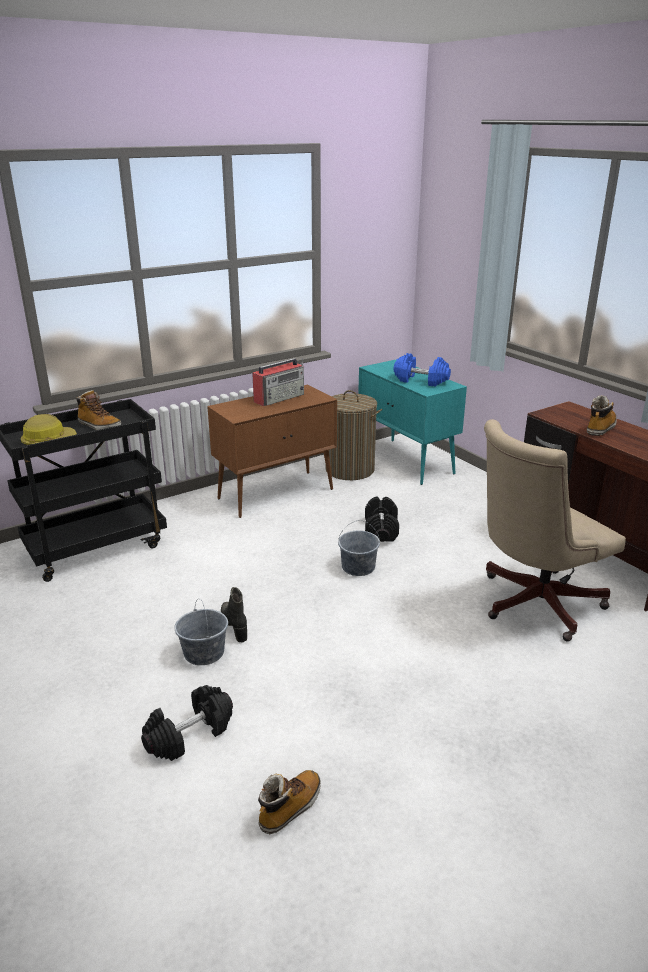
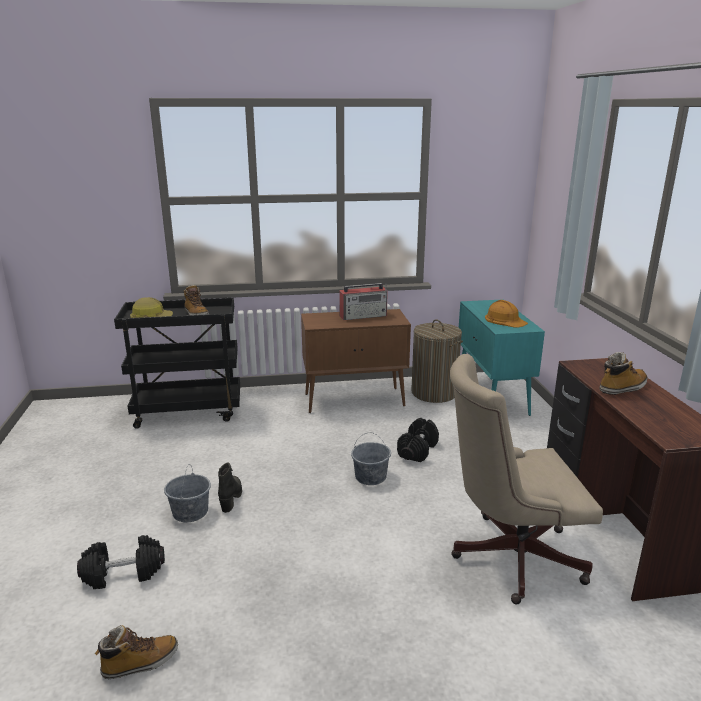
camera: 25 degrees right, 5 degrees down
blue dumbbell [394,353,451,387] -> orange hard hat [485,300,528,328]

